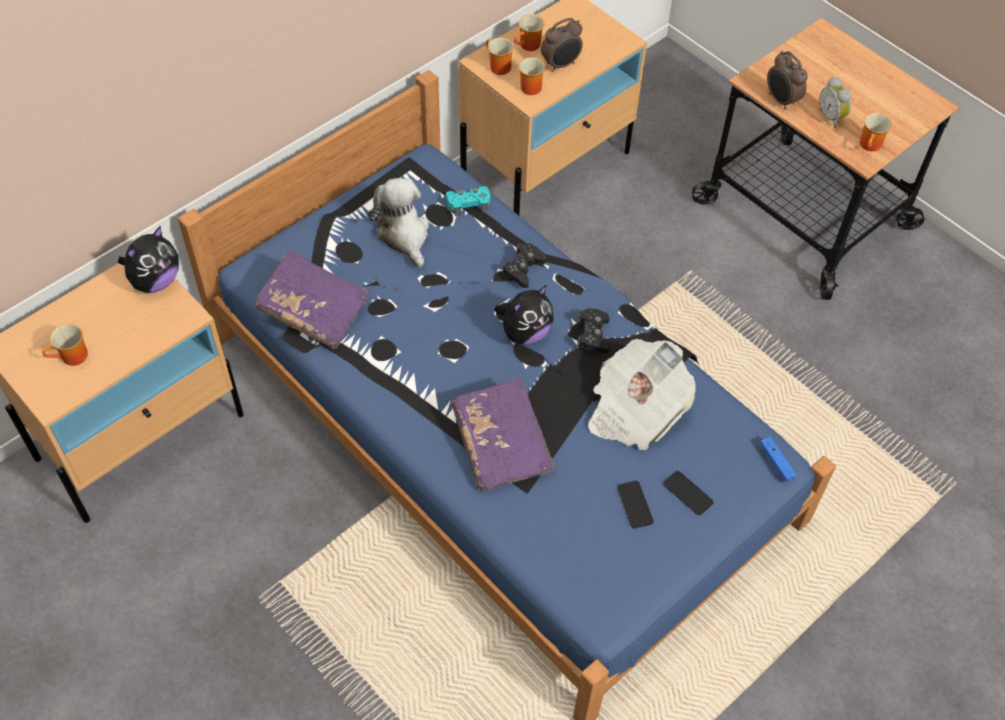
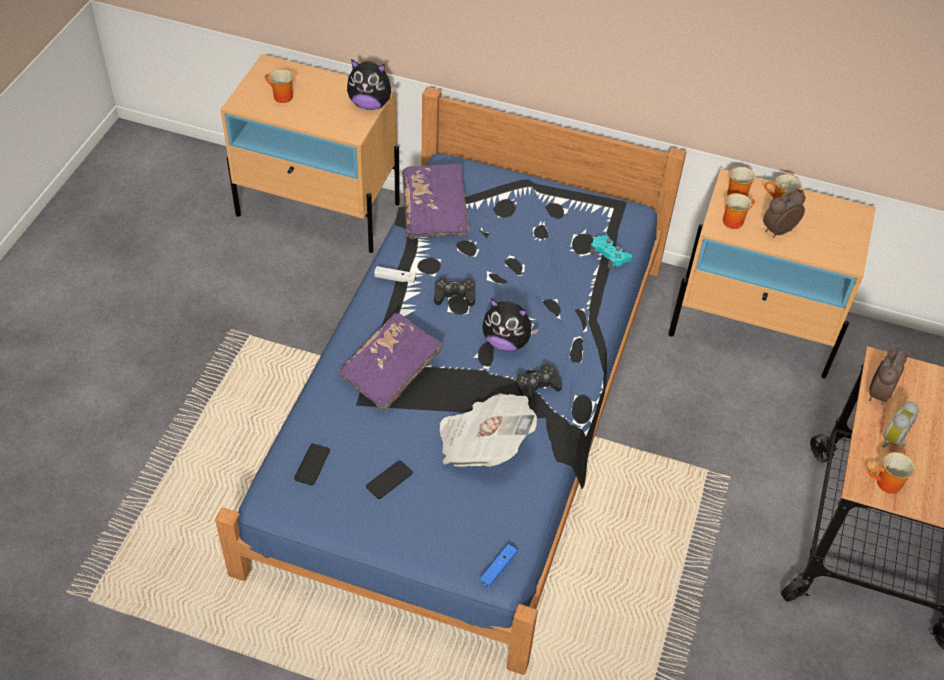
camera: 60 degrees right, 5 degrees down
plush toy [370,178,429,268] -> none
black game controller [502,243,546,288] -> black game controller moved to [434,277,476,307]
alarm clock [541,18,583,72] -> alarm clock turned 120 degrees clockwise [763,188,805,238]
phone [663,471,714,515] -> phone moved to [294,443,330,485]
none -> white game controller [374,266,416,283]

